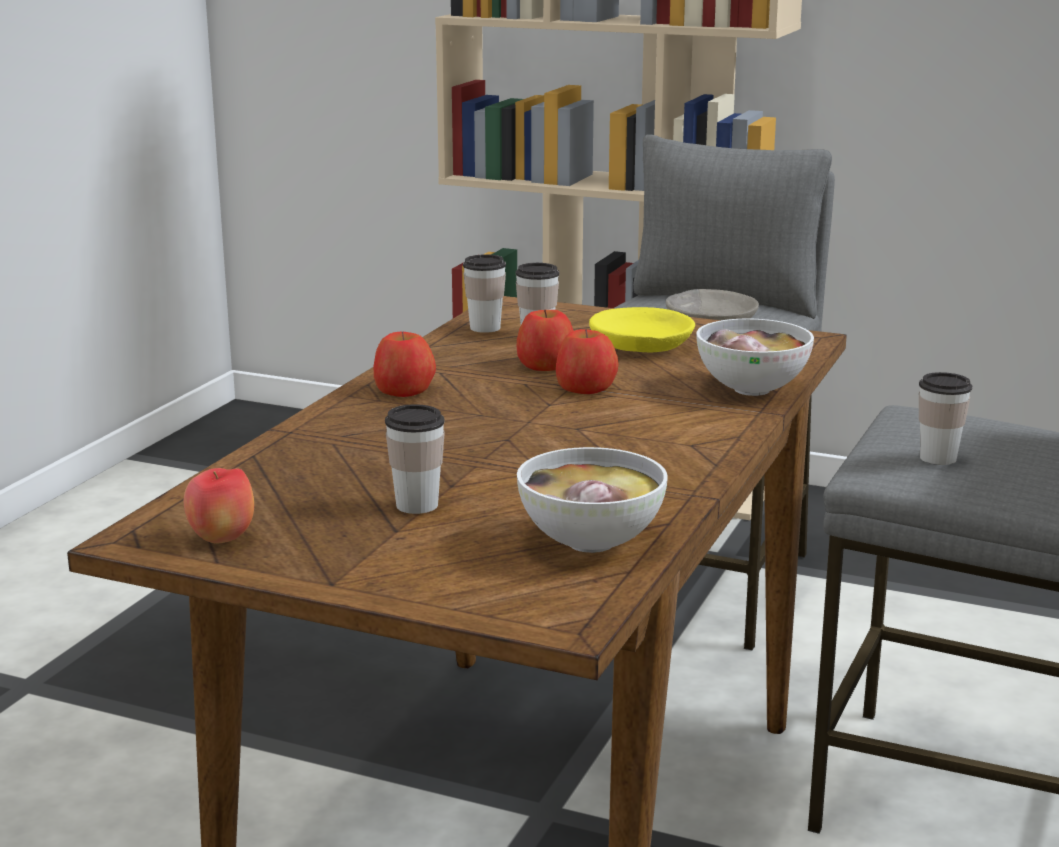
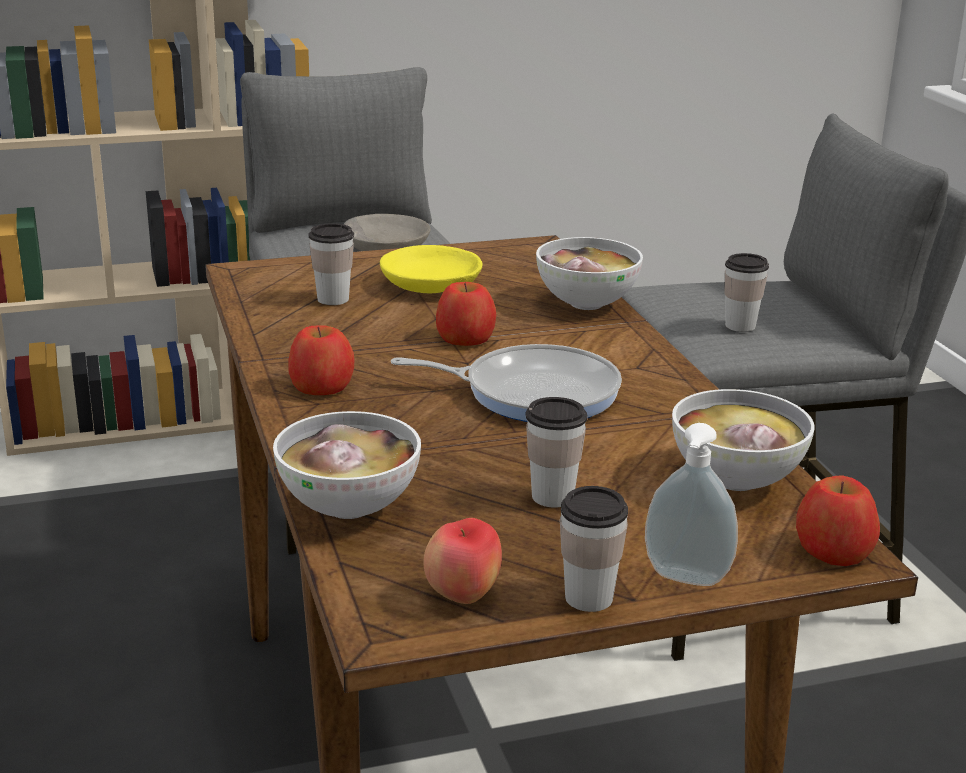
camera: 40 degrees left, 5 degrees up
cup [463,254,506,333] -> cup moved to [560,486,628,612]
apple [517,310,574,371] -> apple moved to [796,475,880,566]
none -> bowl [273,411,421,519]
none -> frying pan [391,344,622,422]
none -> soap dispenser [645,423,738,586]

